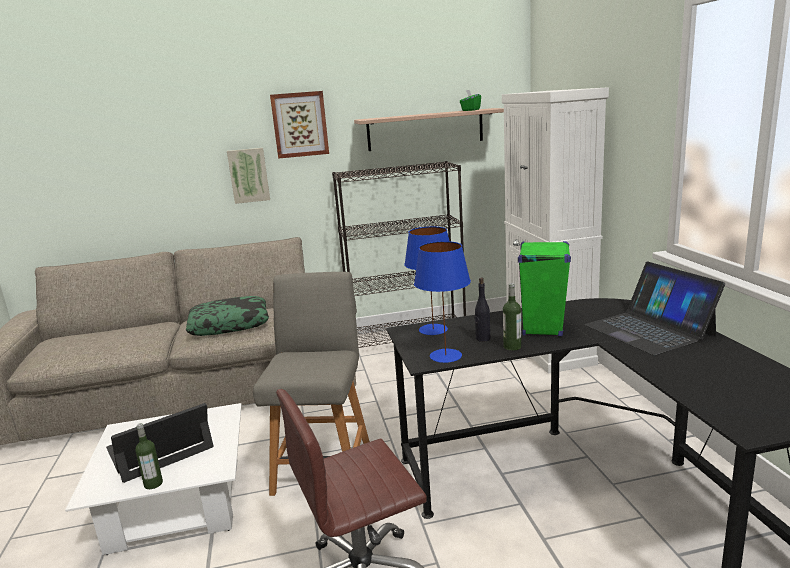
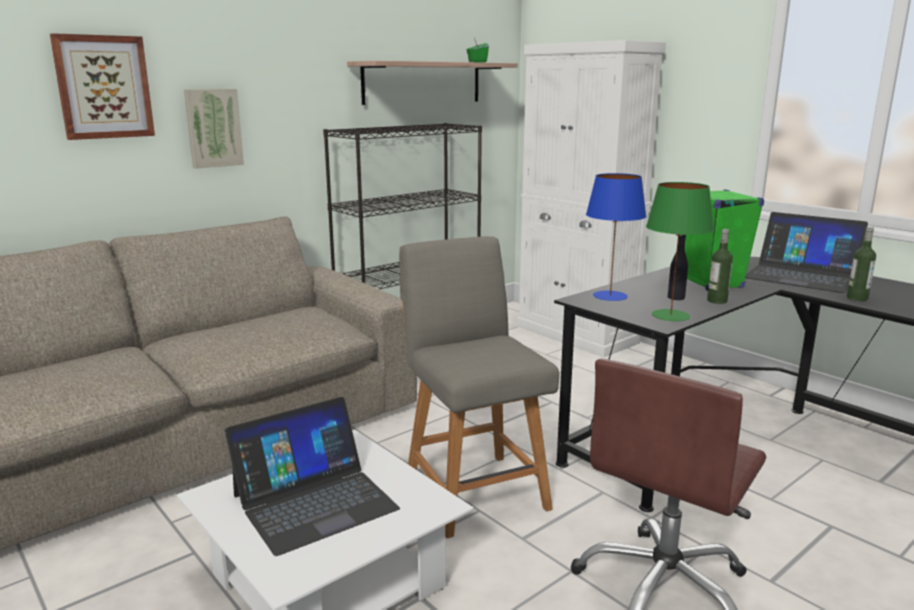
camera: 30 degrees left, 0 degrees up
laptop [106,403,213,483] -> laptop turned 150 degrees counterclockwise [225,397,400,556]
bottle [135,423,163,489] -> bottle moved to [847,227,876,301]
pillow [186,296,269,336] -> none
picture [270,91,329,159] -> picture moved to [50,33,155,140]
blue table lamp [414,241,471,363] -> green table lamp [646,182,714,321]

